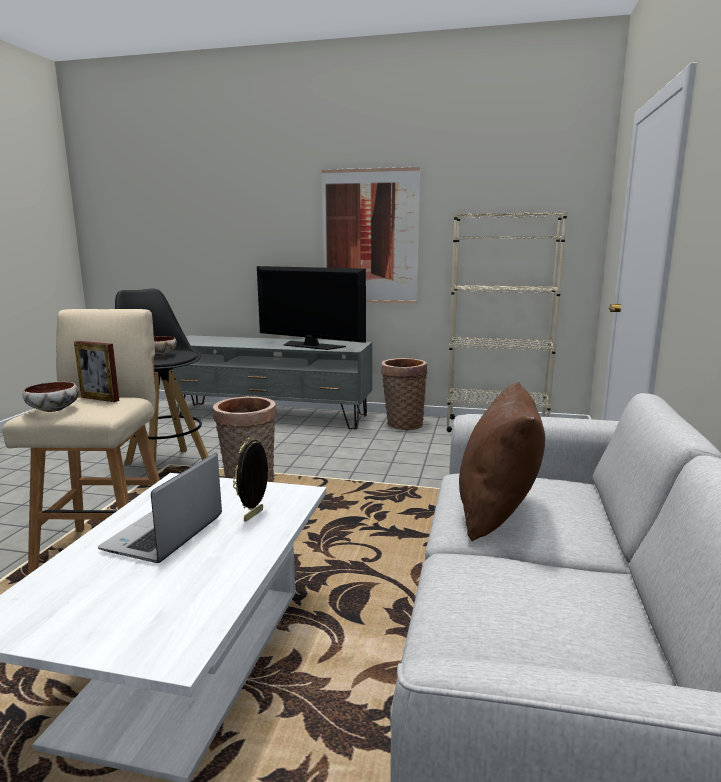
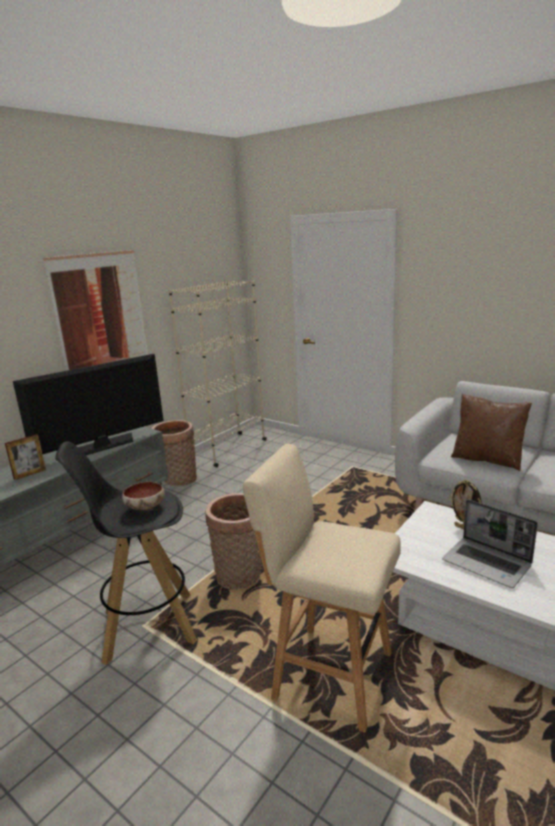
camera: 65 degrees left, 5 degrees up
bowl [22,382,79,412] -> none
picture frame [74,341,119,402] -> picture frame moved to [5,434,46,480]

